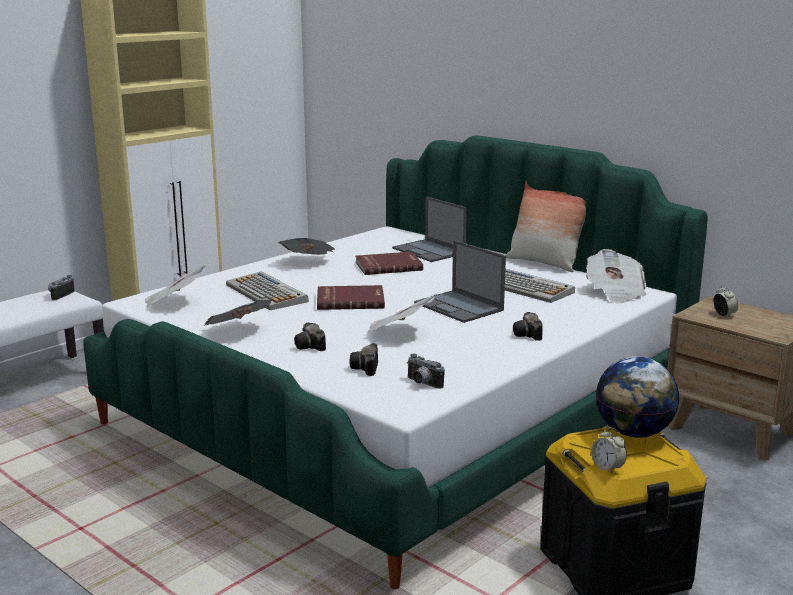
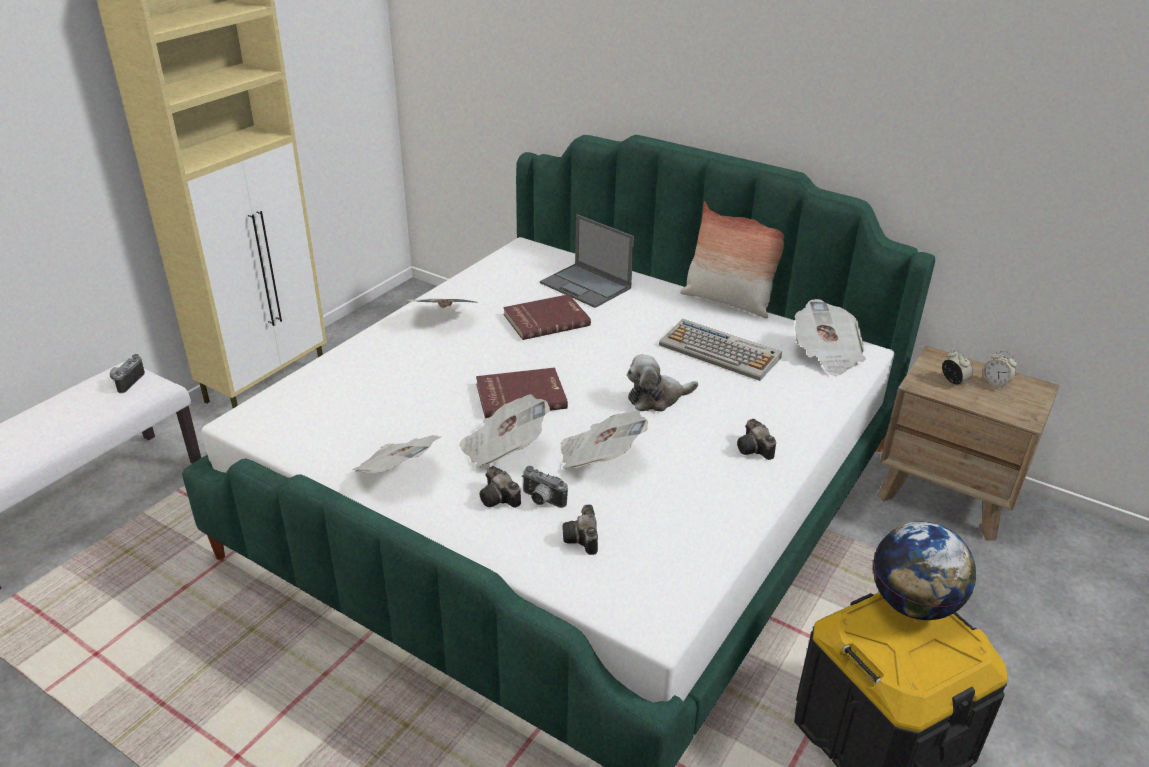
camera: 10 degrees left, 15 degrees up
newspaper [145,265,207,307] -> newspaper moved to [459,394,550,468]
keyboard [226,271,309,310] -> none
camera [407,354,445,389] -> camera moved to [522,466,568,508]
laptop [414,240,506,323] -> plush toy [627,354,698,412]
alarm clock [591,427,627,474] -> alarm clock moved to [983,350,1017,389]

